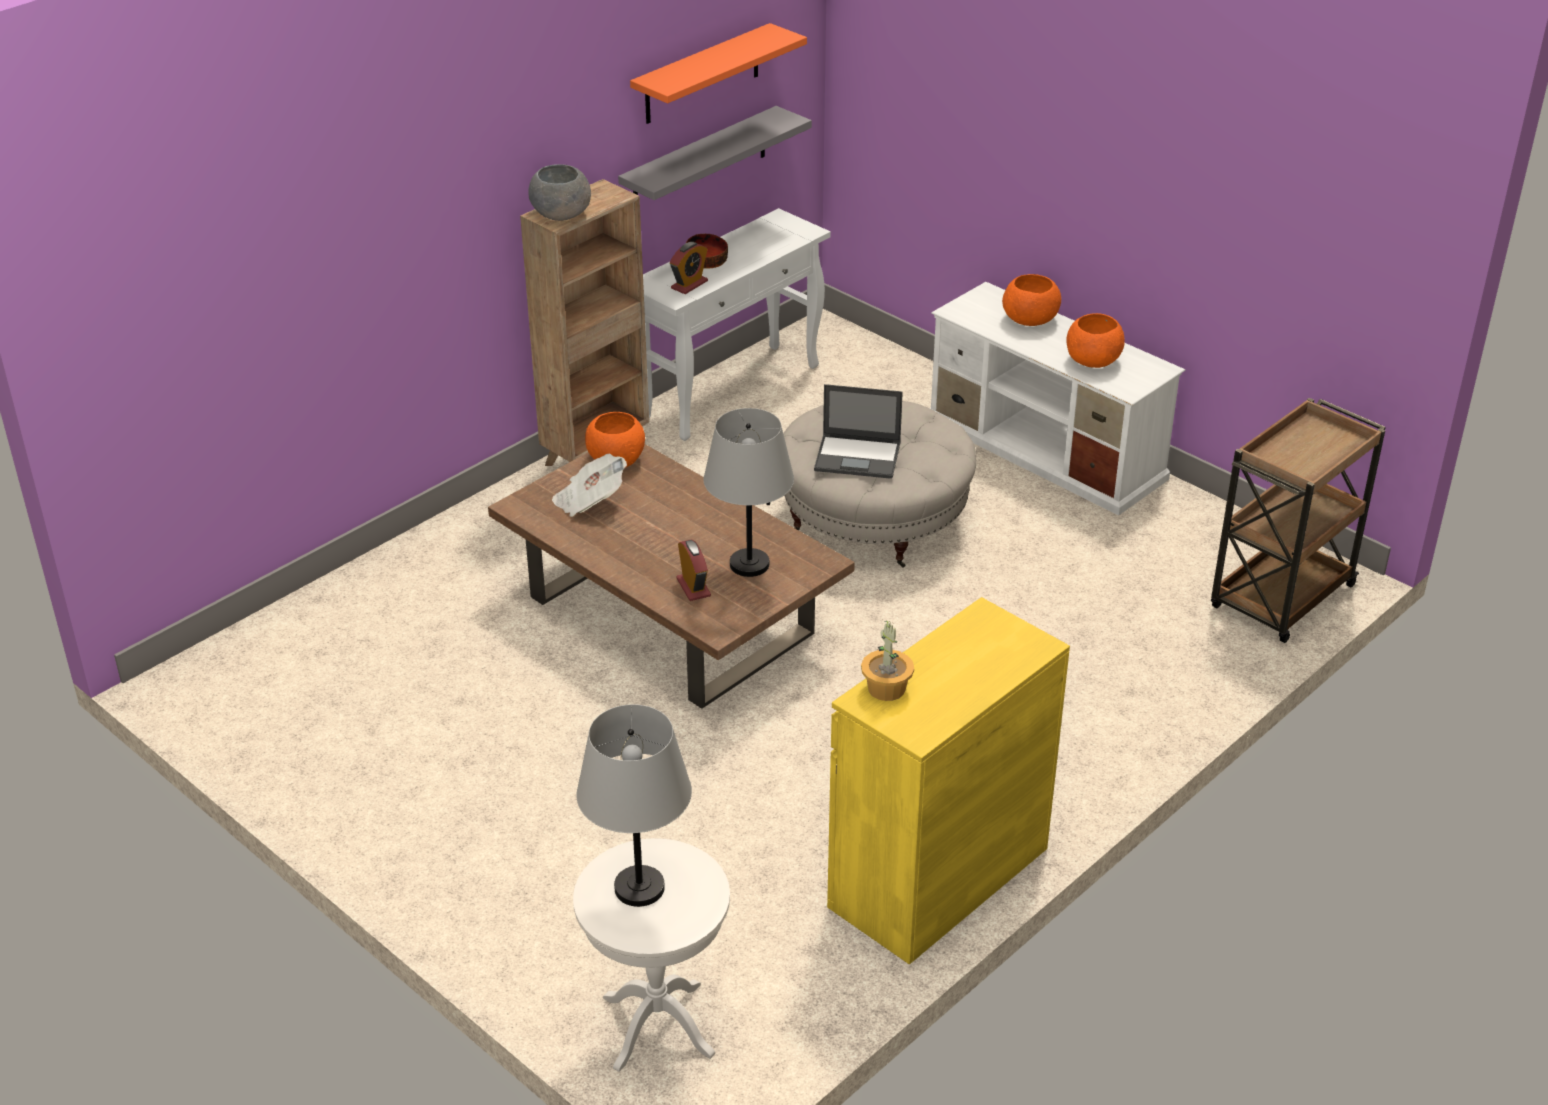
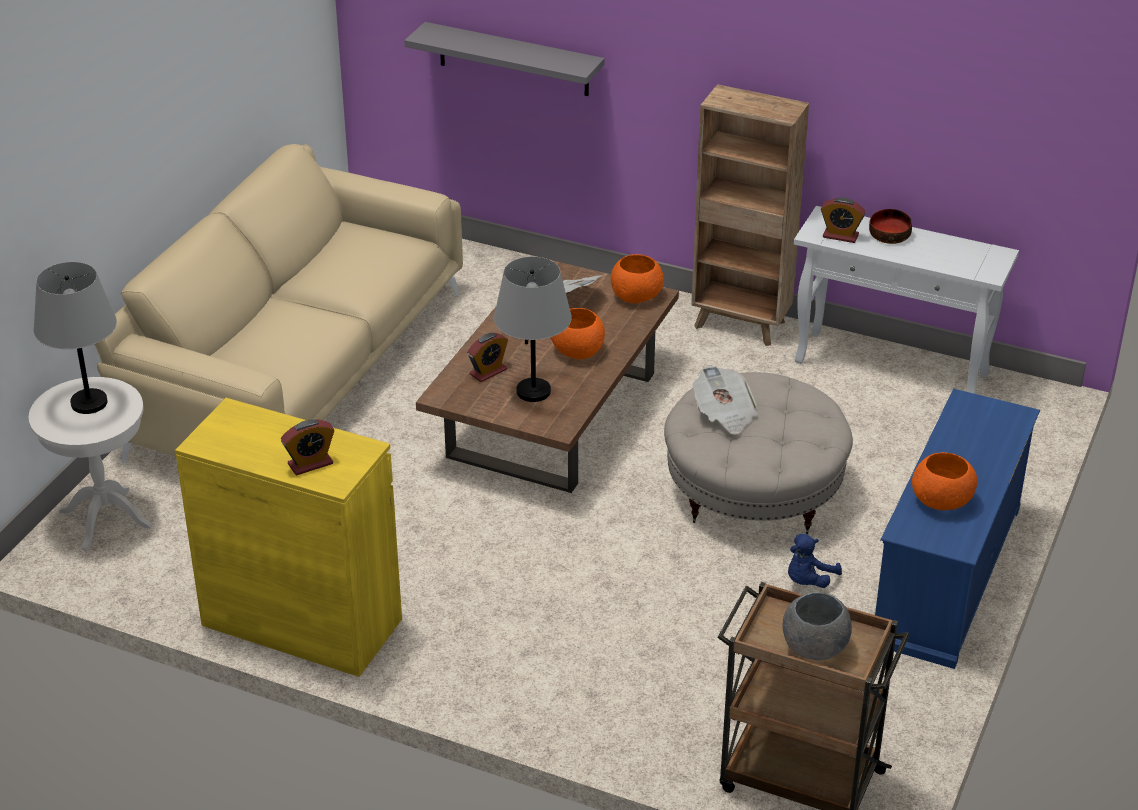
camera: 70 degrees right, 0 degrees up
grey bowl [528,164,591,221] -> grey bowl moved to [782,592,852,660]
grey shelf [618,106,812,200] -> grey shelf moved to [404,22,605,96]
orange shelf [630,23,807,124] -> none
laptop [814,384,903,479] -> newspaper [693,365,759,435]
potted plant [861,621,914,701] -> none
white tv stand [929,282,1185,516] -> blue tv stand [875,389,1040,669]
orange bowl [1002,274,1061,326] -> orange bowl moved to [551,308,605,359]
none -> beige sofa [94,144,463,464]
none -> alarm clock [281,419,335,476]
none -> blue plush toy [788,534,842,588]

